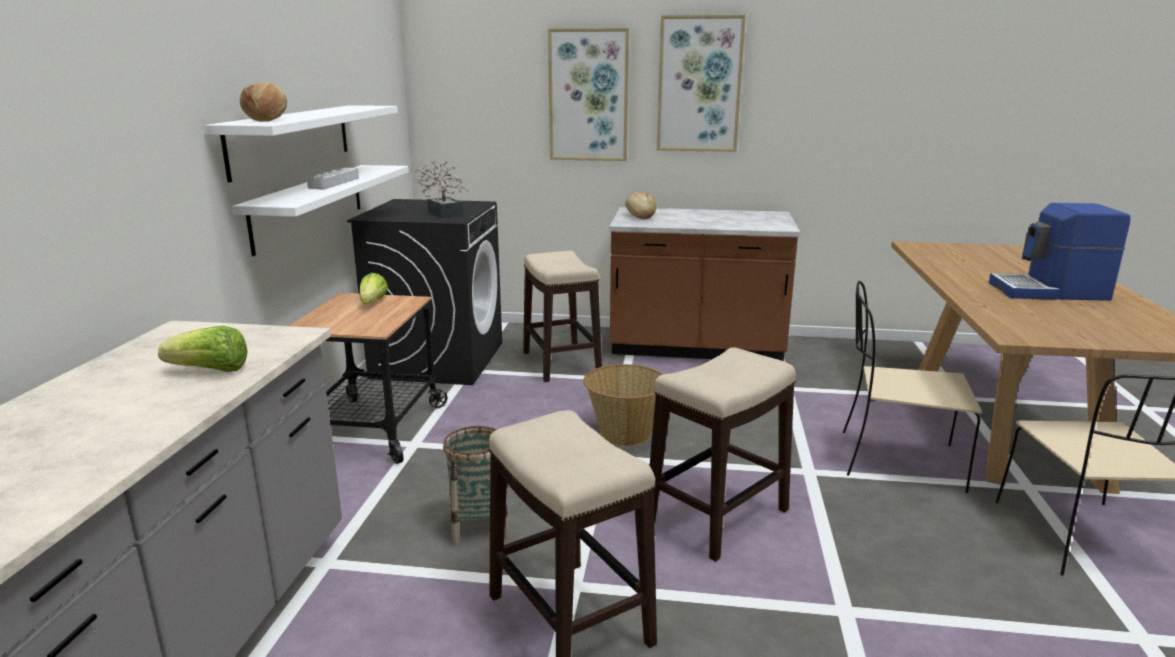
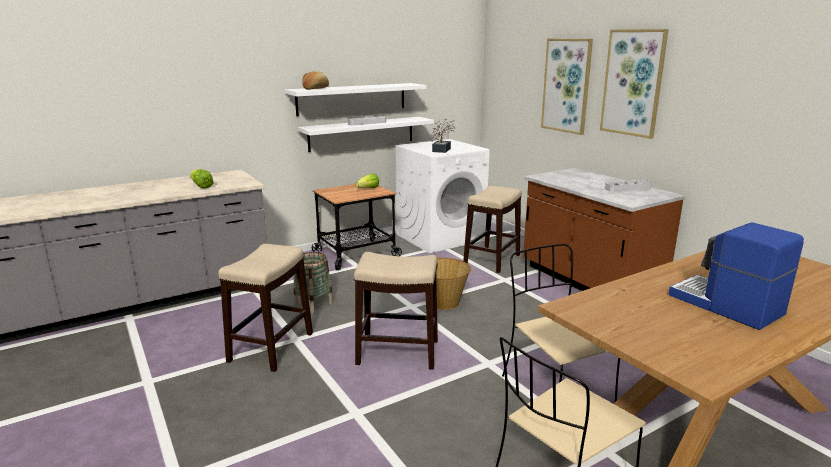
camera: 50 degrees right, 0 degrees up
black washing machine [347,199,502,385] -> white washing machine [394,139,490,253]
bread [625,192,657,219] -> none
none -> grey tray [605,180,652,192]

